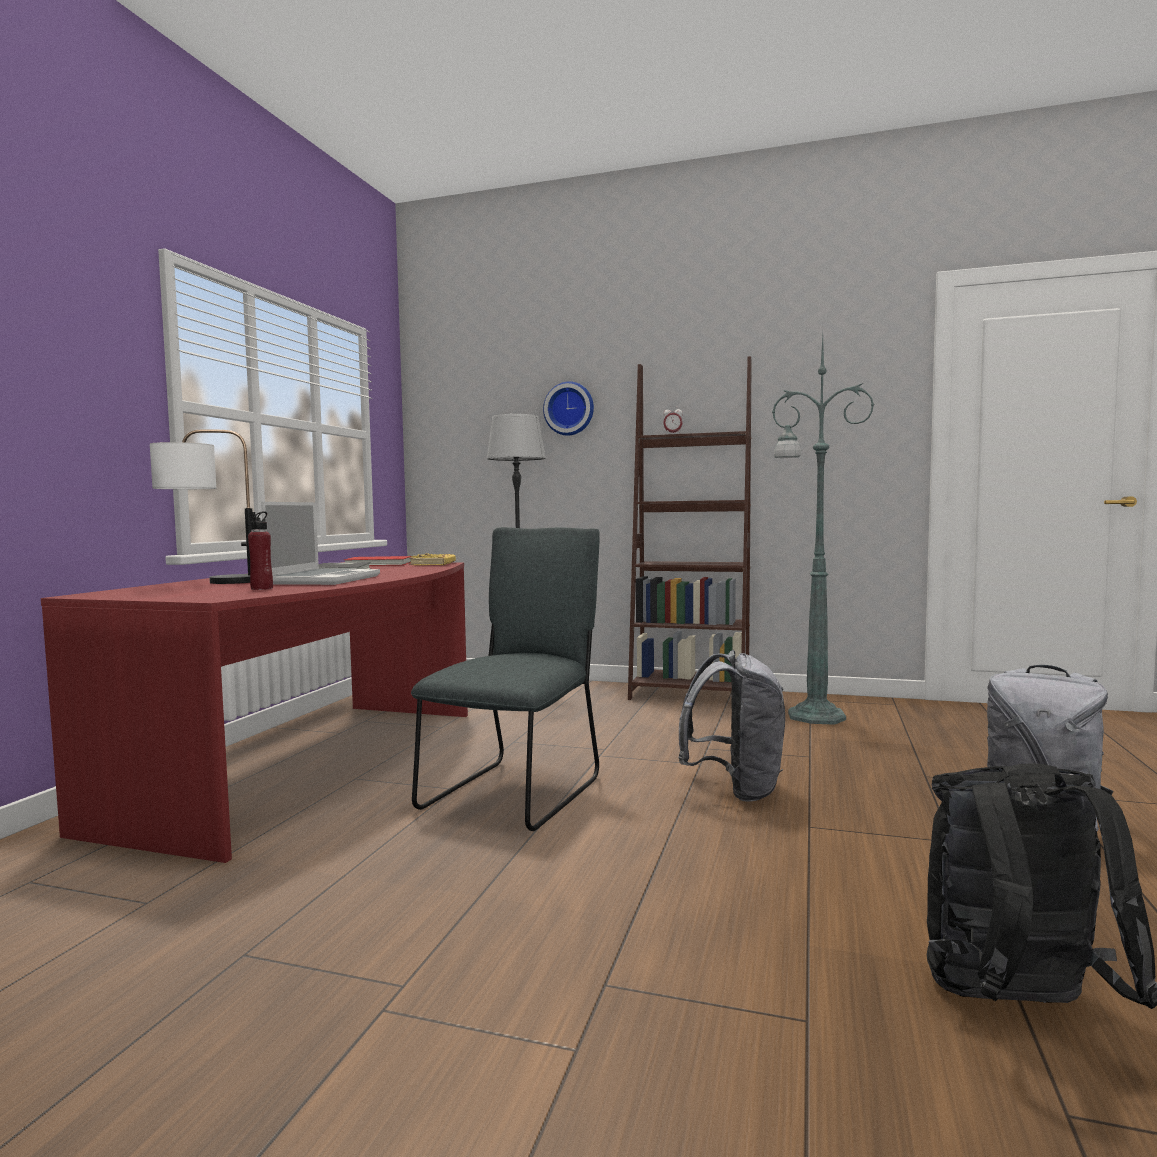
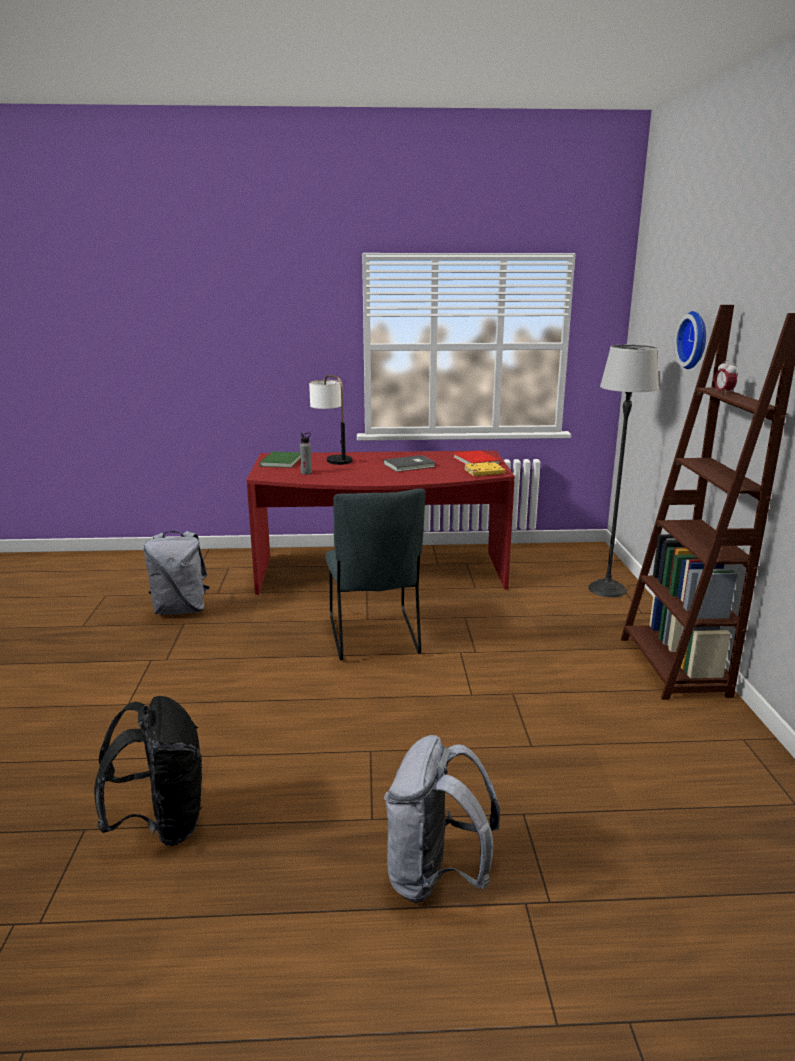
camera: 70 degrees right, 15 degrees up
red bottle [248,512,273,590] -> grey bottle [300,433,312,475]
laptop [261,502,380,585] -> none
grey chair [411,527,600,831] -> grey chair turned 75 degrees clockwise [325,488,426,661]
grey backpack [678,650,785,801] -> grey backpack moved to [144,531,210,615]
green floor lamp [772,336,874,725] -> none
none -> green book [260,452,301,468]

